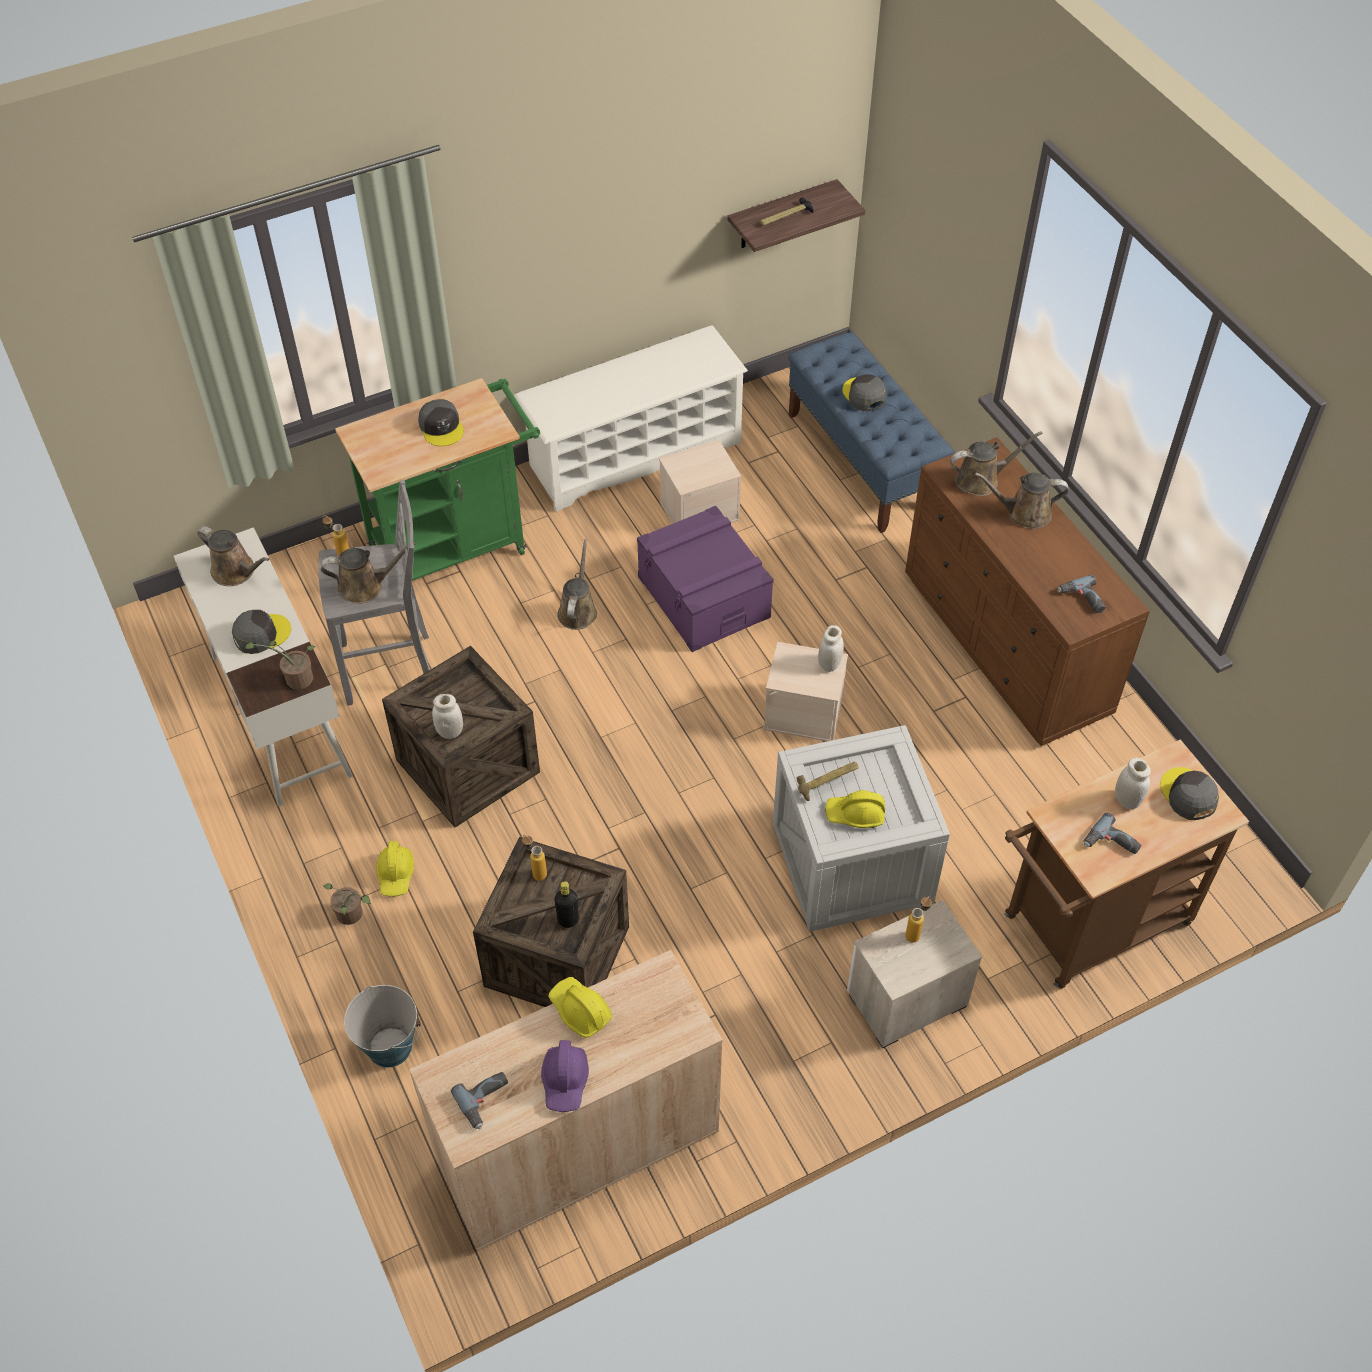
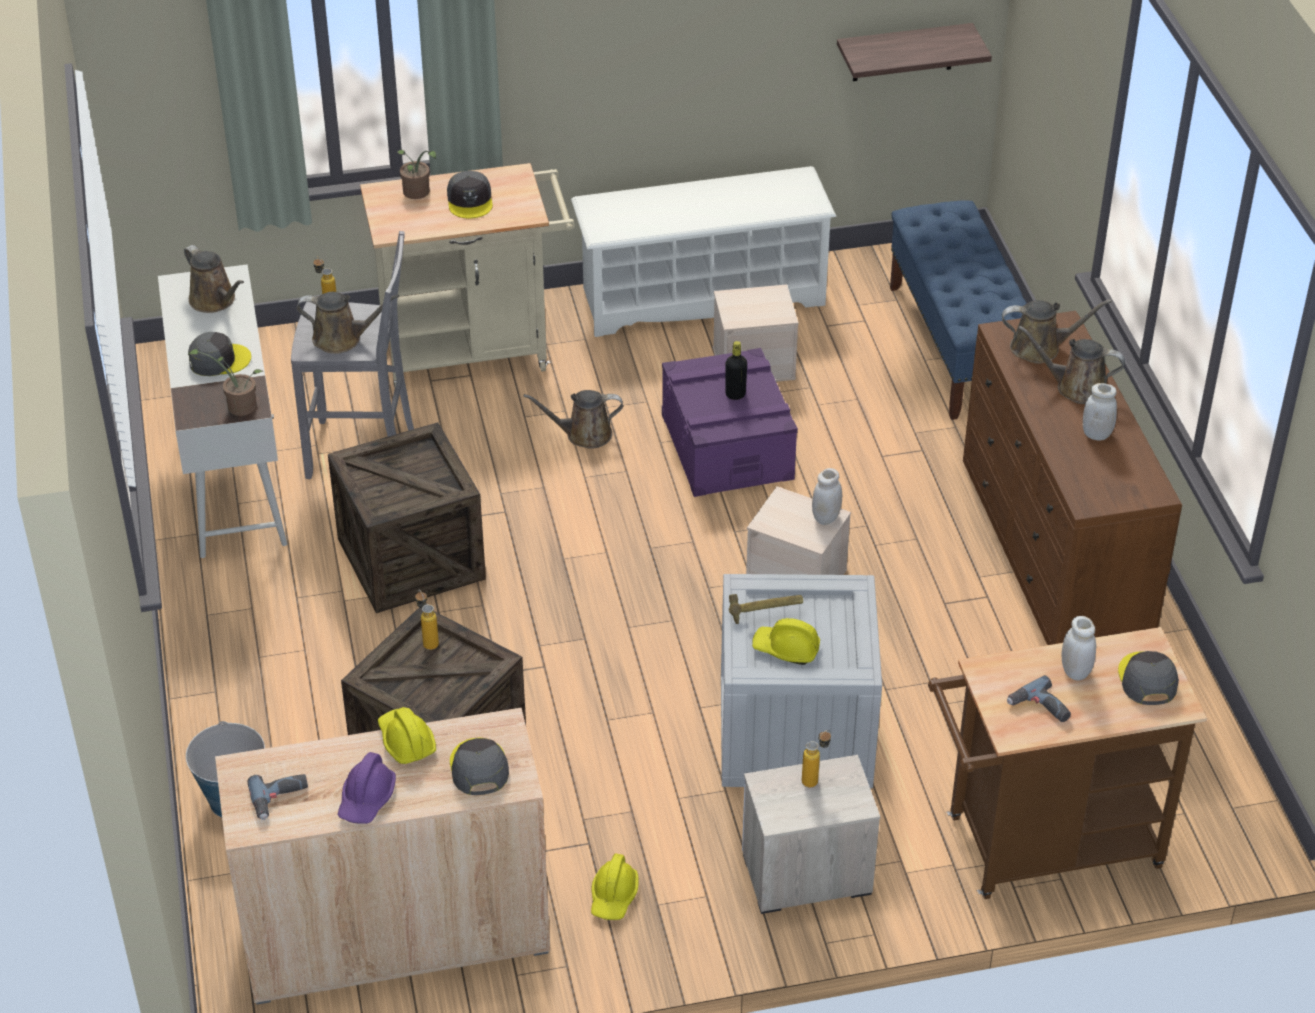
camera: 15 degrees right, 10 degrees down
potted plant [323,883,371,925] -> potted plant moved to [397,150,436,199]
green cart [335,378,540,581] -> beige cart [360,163,575,387]
yellow hard hat [376,841,414,897] -> yellow hard hat moved to [591,854,638,920]
white jar [432,694,463,739] -> white jar moved to [1083,383,1117,441]
black bottle [554,881,579,928] -> black bottle moved to [725,341,747,400]
brown watering can [557,539,597,630] -> brown watering can turned 120 degrees counterclockwise [524,390,623,449]
hammer [760,198,814,226] -> none
grey cap [842,374,887,412] -> grey cap moved to [450,738,509,795]
power drill [1057,574,1105,613] -> none

